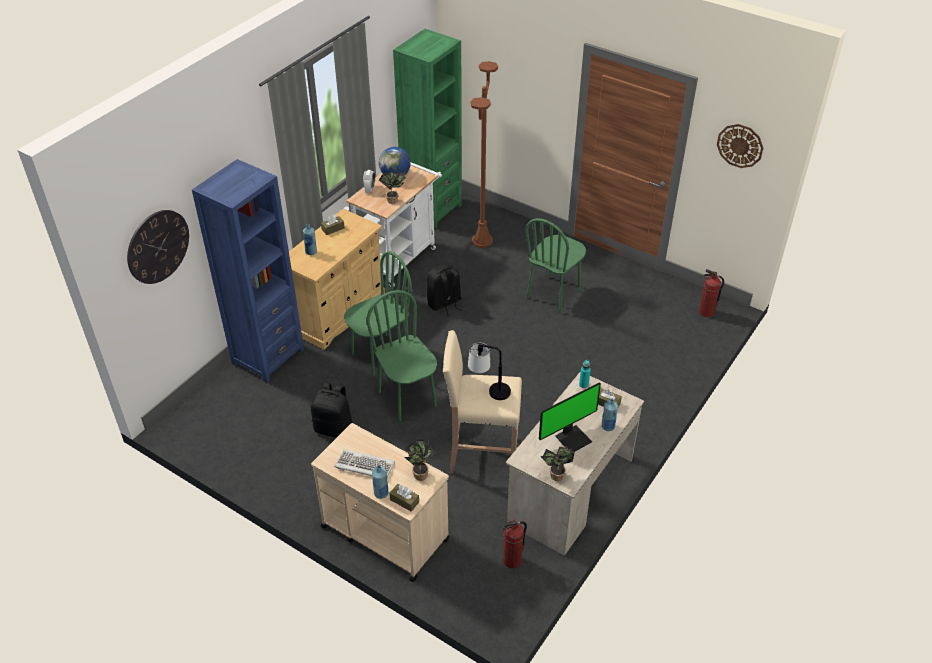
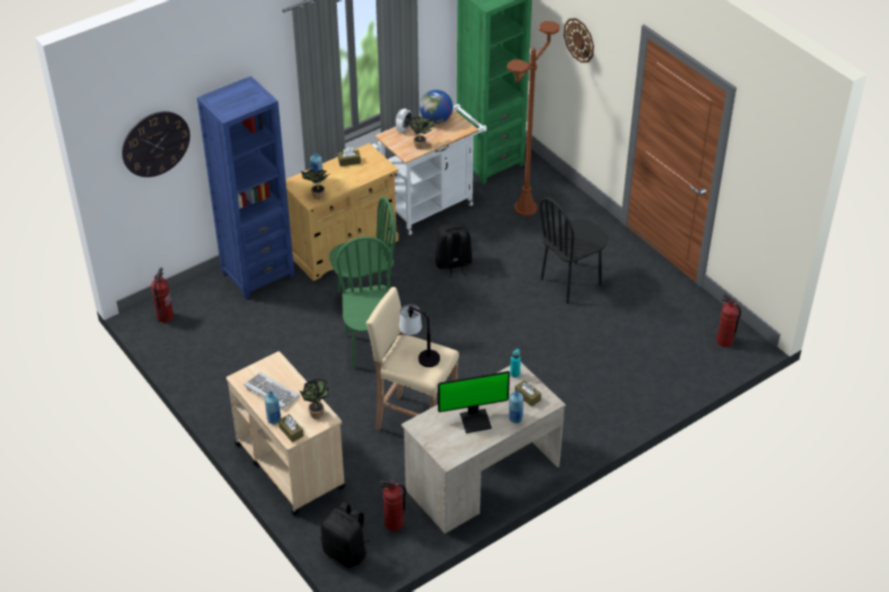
camera: 20 degrees right, 0 degrees up
black backpack [311,382,353,438] -> black backpack moved to [321,501,370,568]
green chair [525,218,586,313] -> black chair [539,197,608,304]
potted plant [540,446,575,481] -> potted plant moved to [301,169,331,199]
wall clock [717,124,763,168] -> wall clock moved to [563,18,594,63]
none -> fire extinguisher [151,267,174,322]

